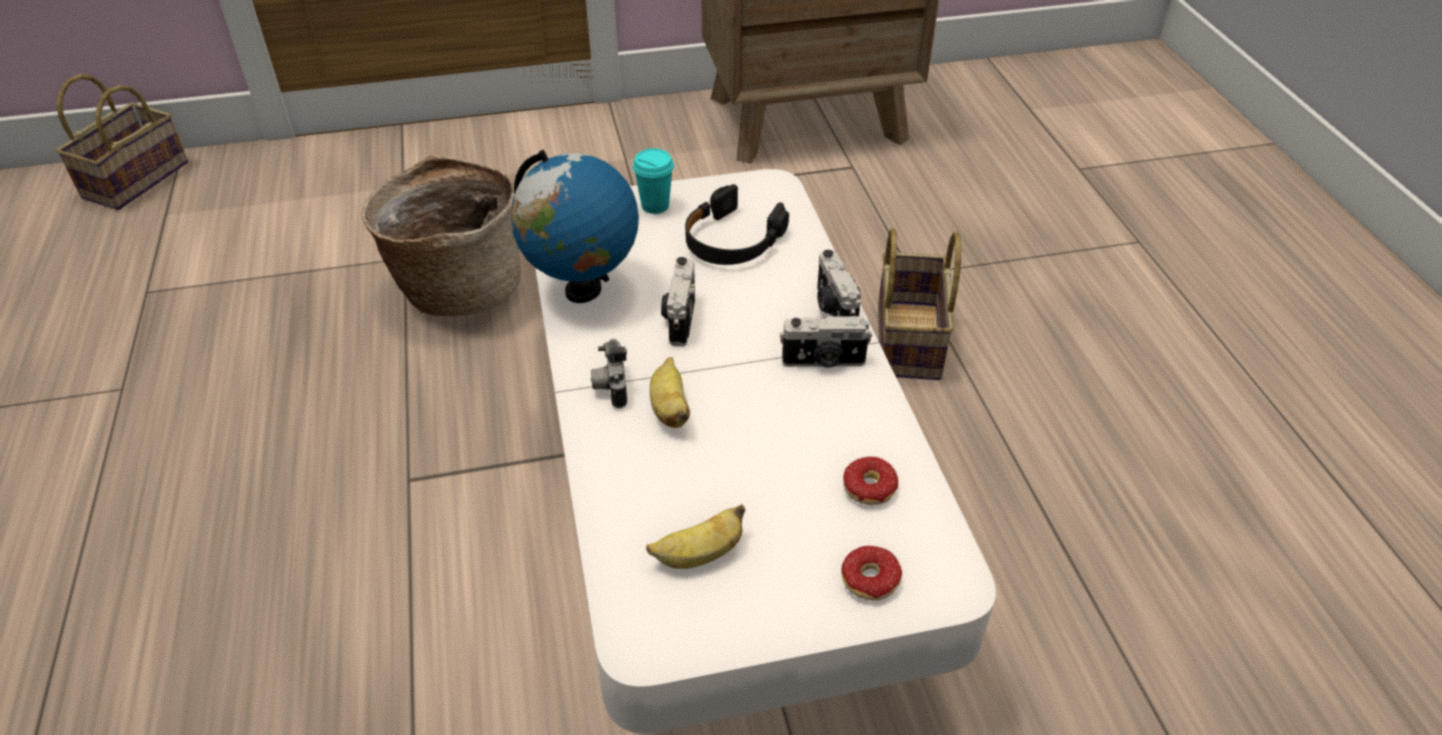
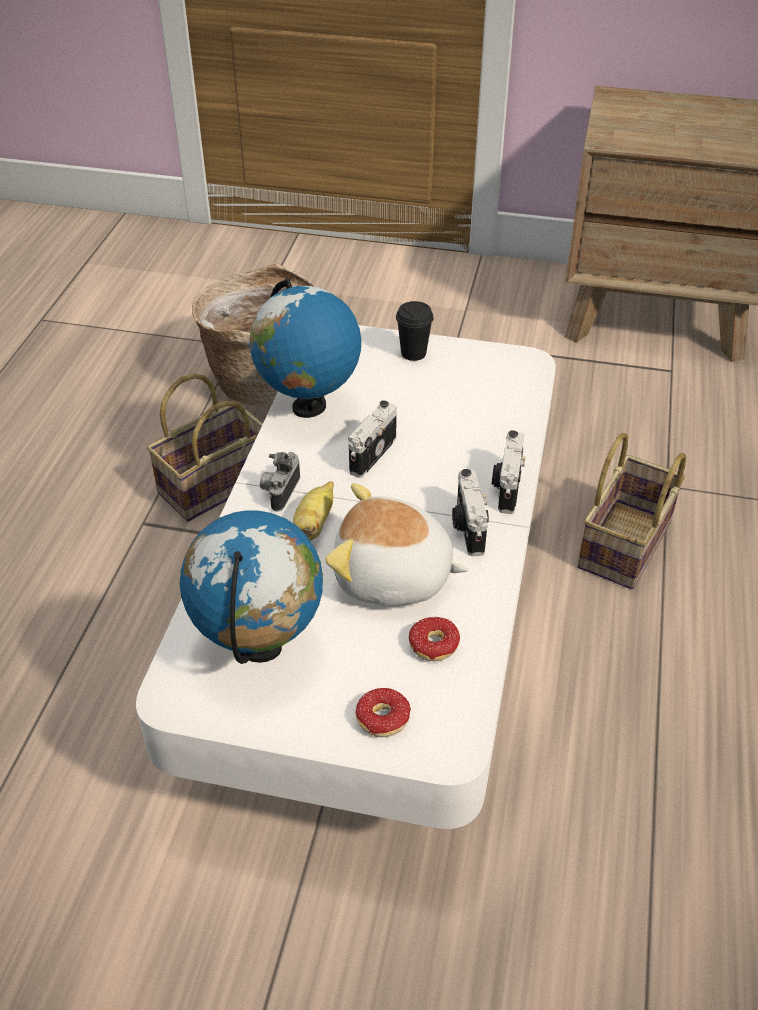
camera: 25 degrees right, 0 degrees up
basket [56,74,188,210] -> basket moved to [147,373,263,521]
turquoise cup [633,148,674,214] -> black cup [396,301,434,361]
banana [646,504,745,569] -> globe [180,510,323,664]
black headphones [685,184,789,265] -> none
camera [780,315,872,368] -> camera turned 60 degrees clockwise [452,469,489,556]
none -> plush toy [325,483,469,606]

